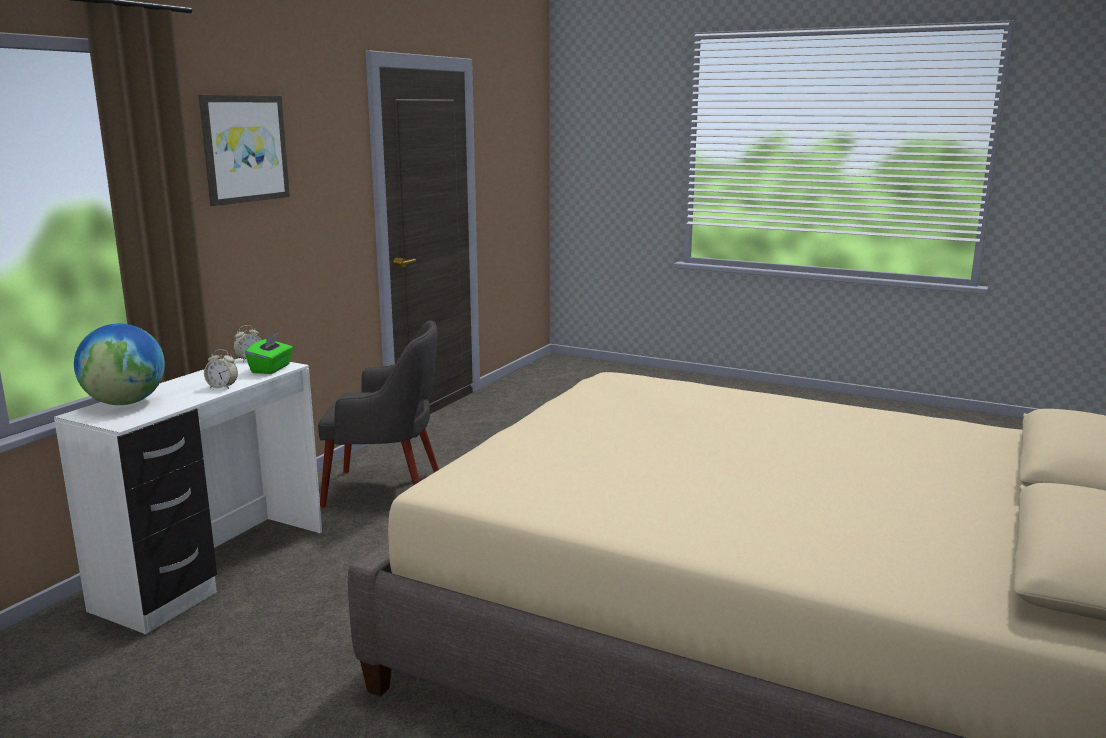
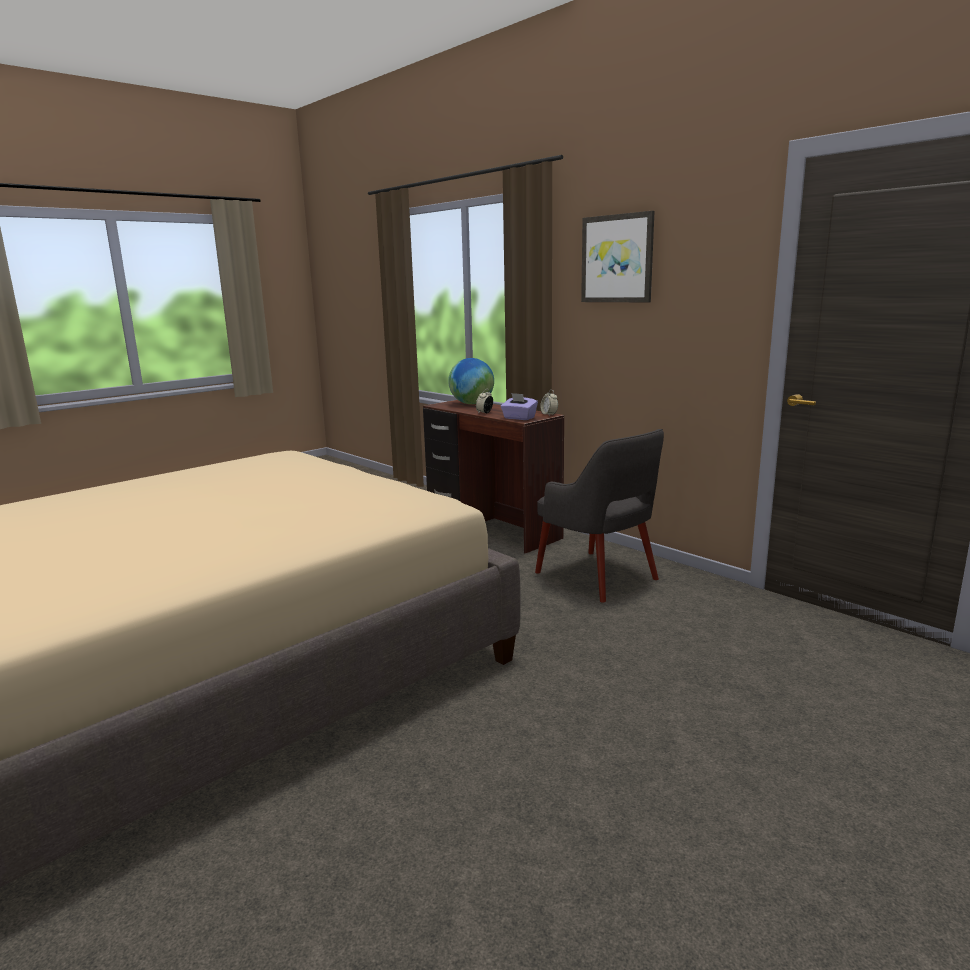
camera: 110 degrees right, 0 degrees up
white desk [54,358,322,634] -> brown desk [423,400,564,554]
green tissue box [245,333,293,374] -> purple tissue box [501,393,538,420]
grey armchair [318,320,439,508] -> grey armchair turned 60 degrees counterclockwise [535,429,664,603]

